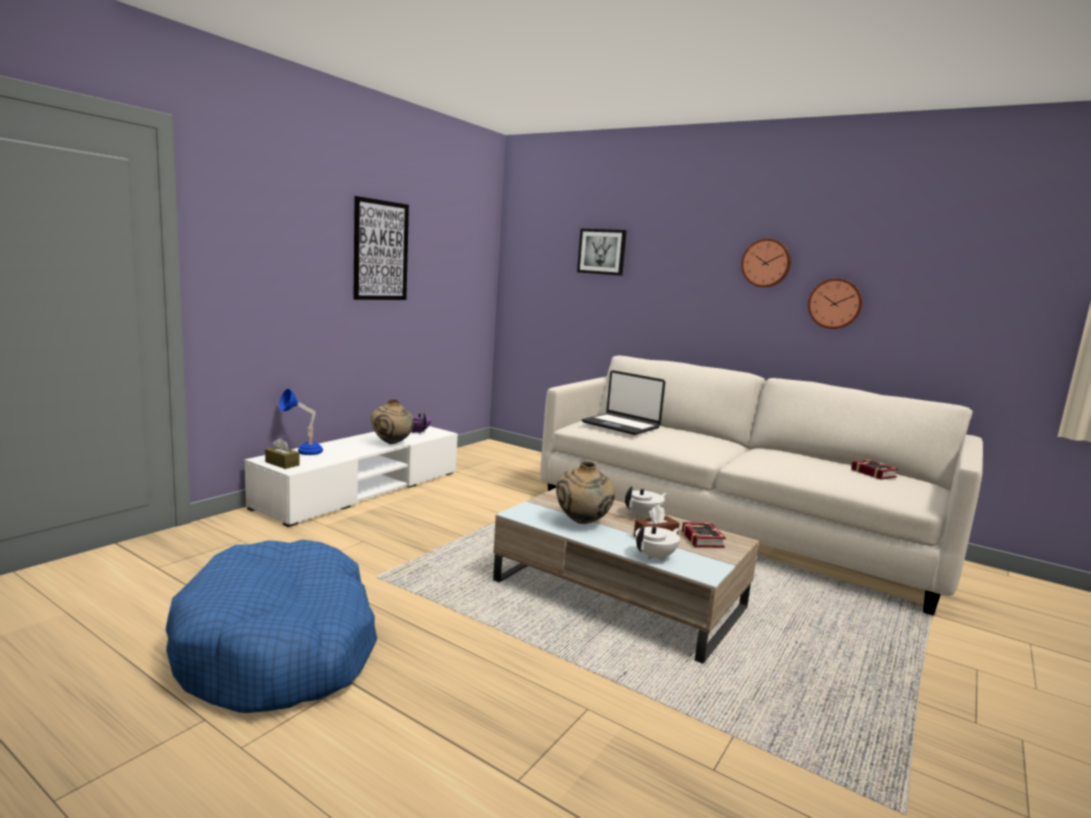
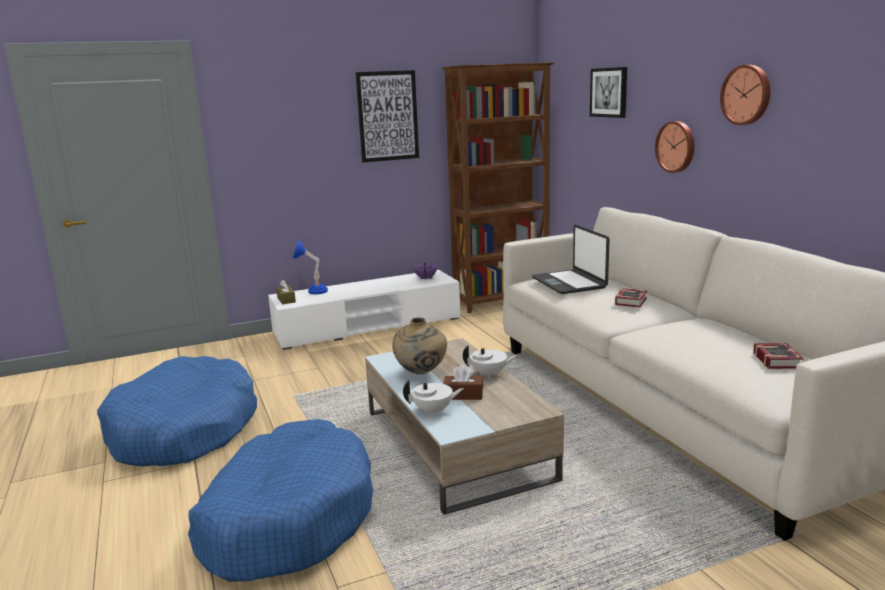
camera: 35 degrees right, 5 degrees up
beige vase [371,399,414,444] -> none
book [682,522,726,548] -> book moved to [615,288,647,308]
wall clock [808,278,863,329] -> wall clock moved to [655,121,694,173]
none -> blue dog bed [188,419,373,582]
none -> brown bookcase [441,62,555,313]

